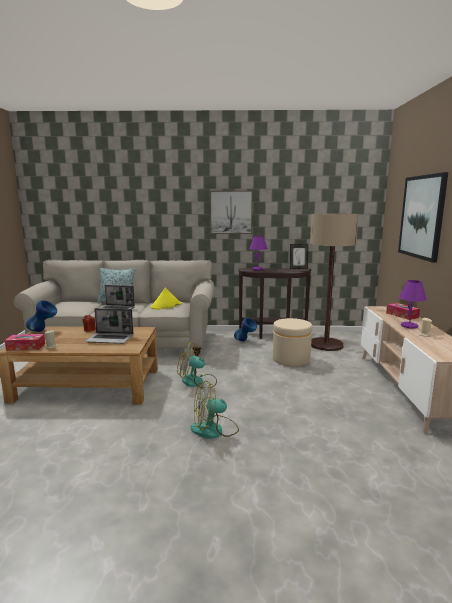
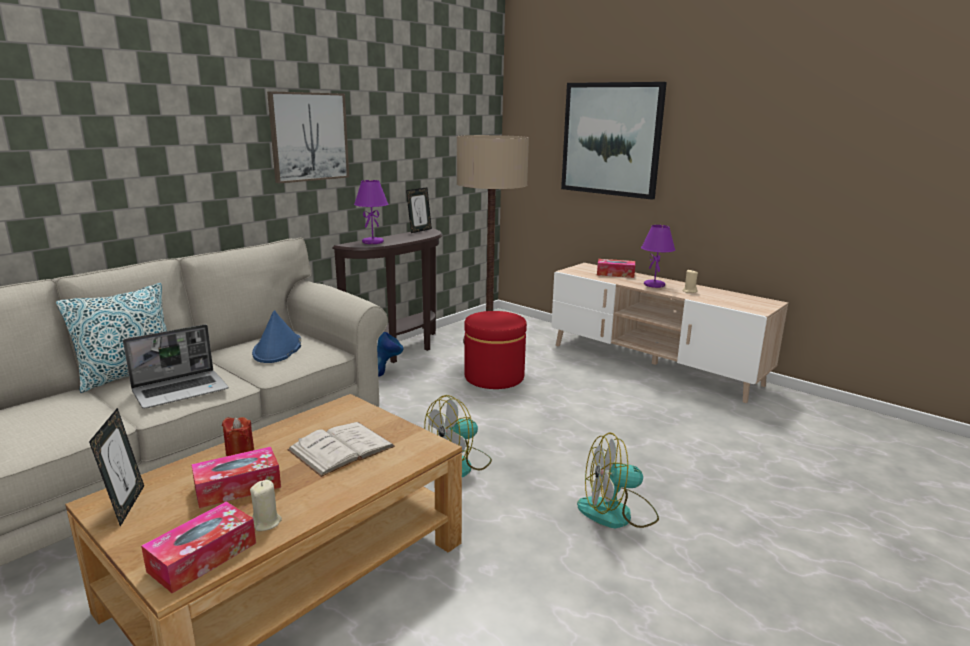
camera: 50 degrees left, 5 degrees up
blue vase [26,300,57,332] -> picture frame [89,408,144,526]
laptop [85,308,133,344] -> white book [287,422,395,477]
yellow hat [150,288,182,309] -> blue hat [252,310,301,363]
fan [191,381,239,439] -> fan turned 60 degrees clockwise [577,433,659,529]
beige ottoman [273,318,312,367] -> red ottoman [464,311,527,389]
none -> tissue box [191,447,281,508]

